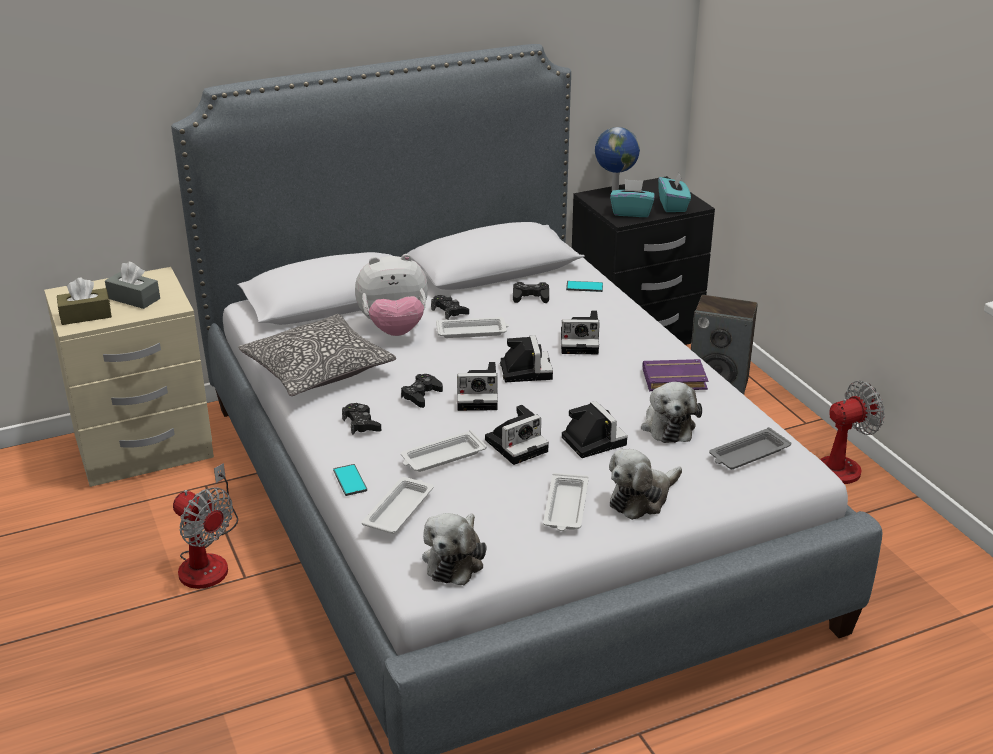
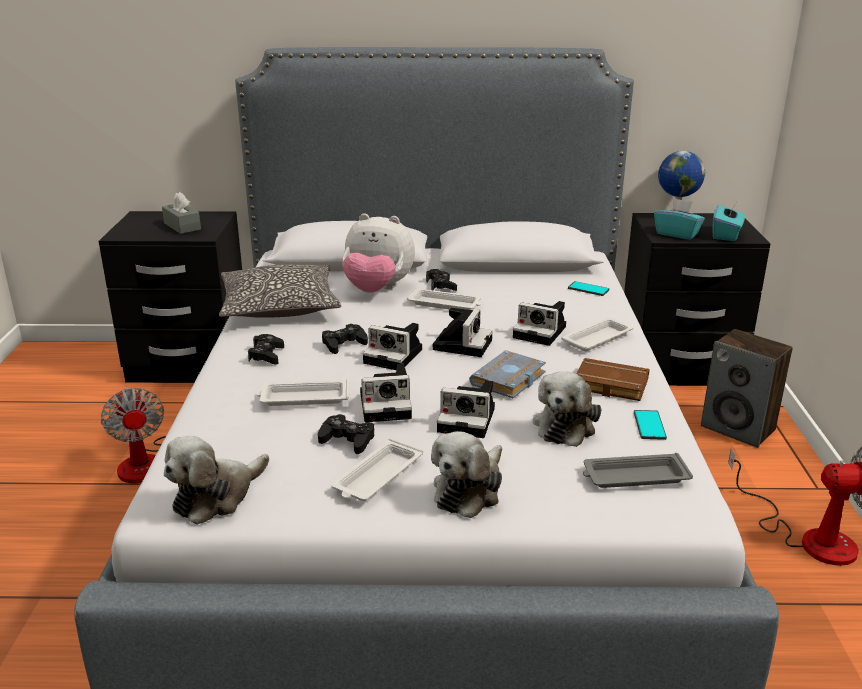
camera: 25 degrees right, 5 degrees down
beige nightstand [44,267,214,487] -> black nightstand [99,211,242,383]
brown tissue box [57,277,112,325] -> none
phone [333,464,367,496] -> phone moved to [634,410,667,440]
white tray [362,477,434,534] -> white tray moved to [561,318,633,351]
black game controller [513,282,549,303] -> black game controller moved to [318,414,374,454]
camera [562,401,628,458] -> camera turned 105 degrees clockwise [437,380,495,438]
plush toy [609,449,682,520] -> plush toy turned 45 degrees counterclockwise [431,431,502,518]
purple book [643,359,708,391] -> brown book [576,358,649,401]
none -> grey book [469,350,546,398]

